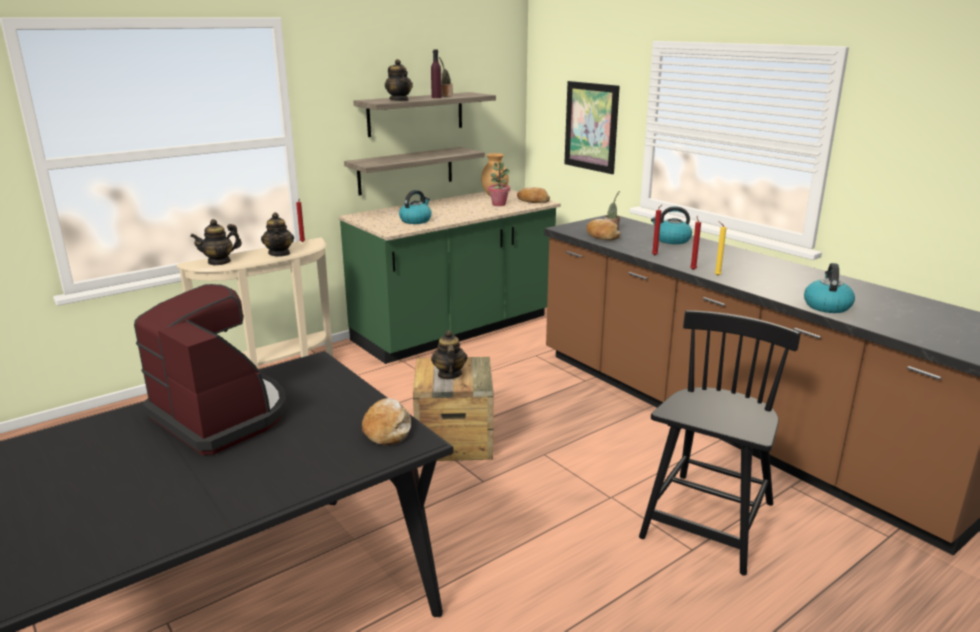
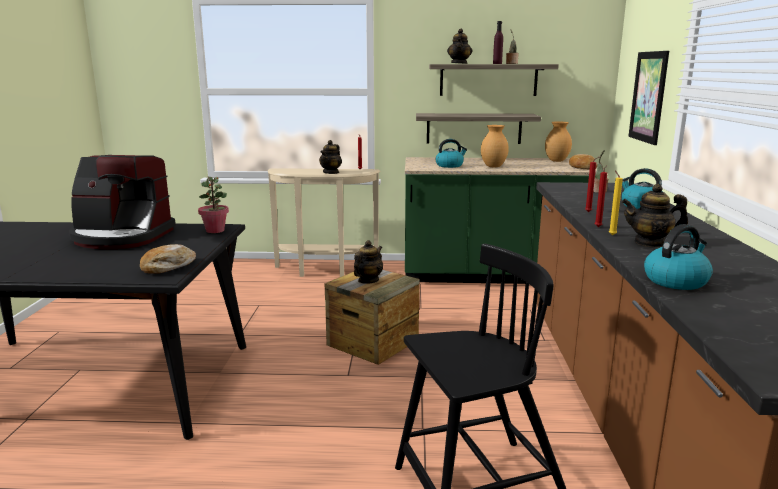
camera: 40 degrees right, 5 degrees down
coffee machine [134,284,287,455] -> coffee machine turned 105 degrees clockwise [69,155,176,249]
teapot [190,219,242,265] -> teapot moved to [622,184,688,247]
potted plant [488,162,511,206] -> potted plant moved to [198,177,229,233]
bread [586,219,620,240] -> none
none -> brown vase [481,125,509,167]

